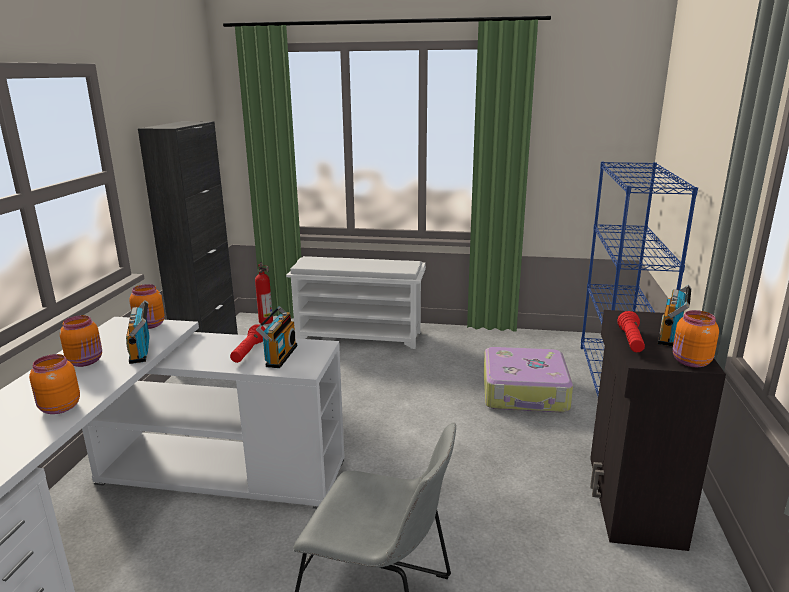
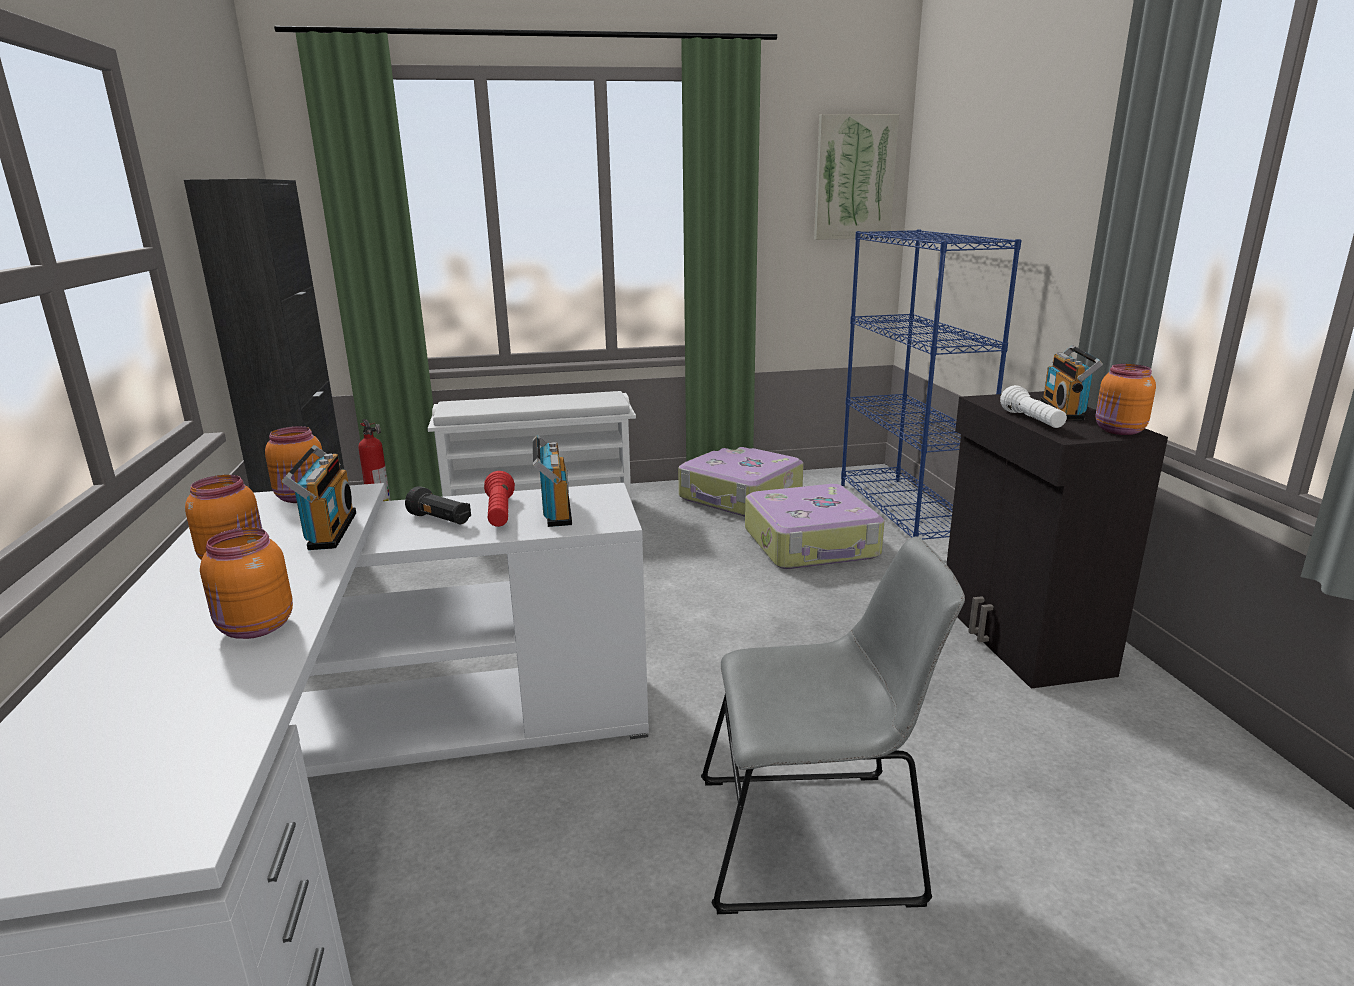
camera: 20 degrees left, 0 degrees up
radio [126,300,150,364] -> radio turned 150 degrees counterclockwise [282,445,356,550]
red flashlight [618,311,645,352] -> white flashlight [1000,385,1067,428]
none -> black flashlight [405,486,471,524]
none -> suitcase [678,447,804,517]
none -> picture [814,114,899,240]

